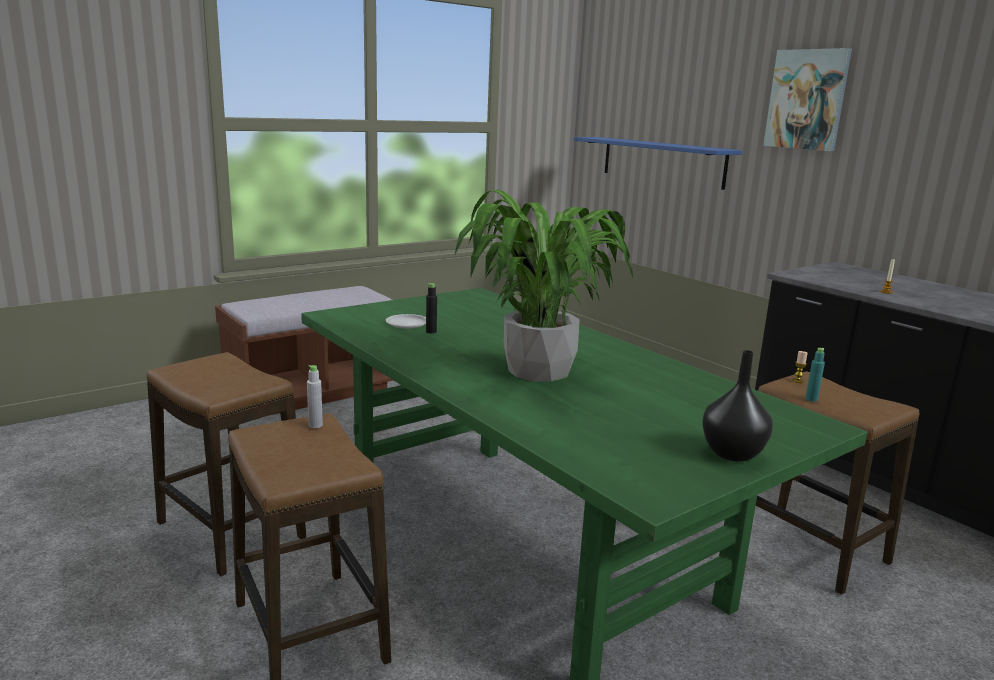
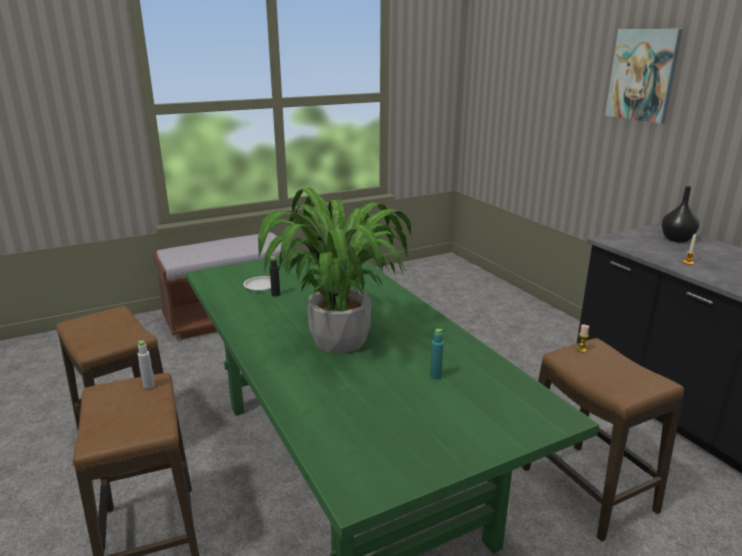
camera: 10 degrees right, 5 degrees up
blue shelf [574,137,743,190] -> none
black vase [702,350,773,462] -> black vase moved to [662,186,699,243]
turquoise bottle [805,348,825,402] -> turquoise bottle moved to [430,329,444,380]

